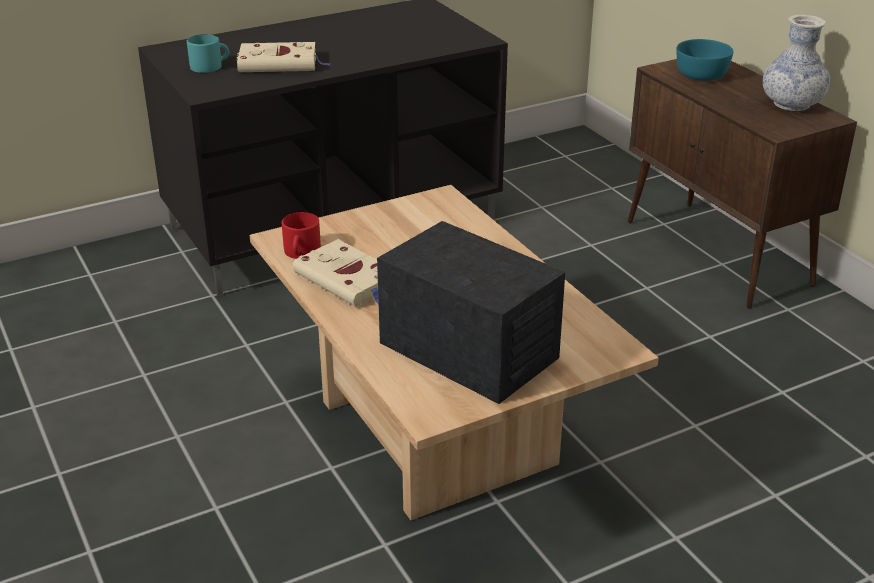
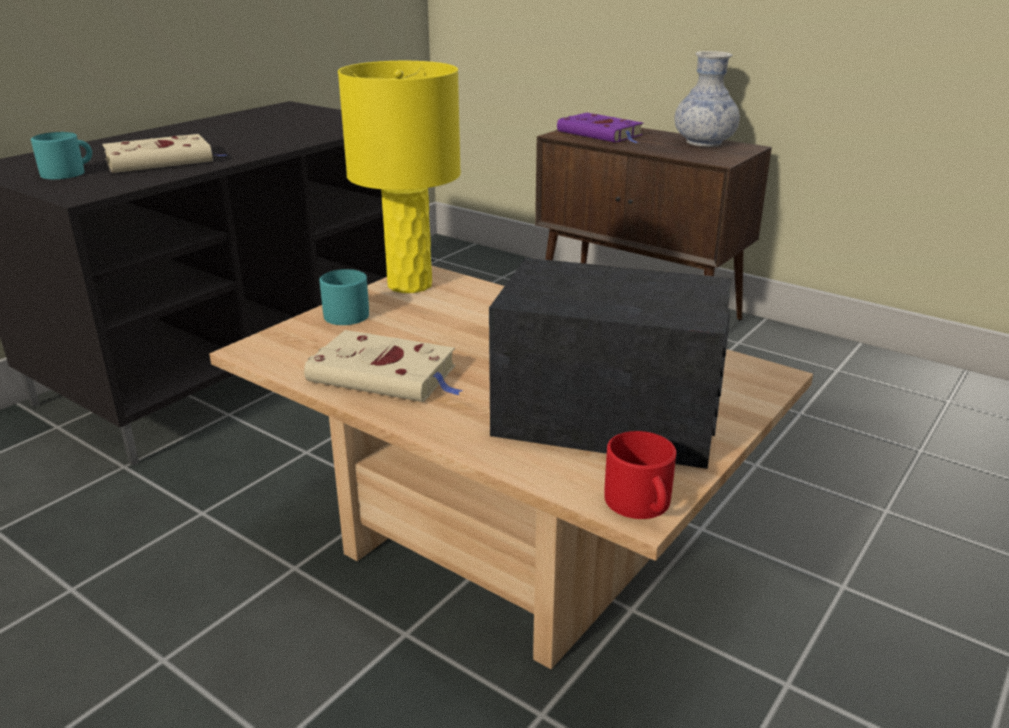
camera: 25 degrees left, 5 degrees down
red mug [281,212,321,259] -> red mug moved to [604,431,676,519]
turquoise bowl [676,39,733,81] -> purple book [557,113,643,143]
none -> turquoise mug [319,269,369,325]
none -> yellow table lamp [338,61,461,293]

